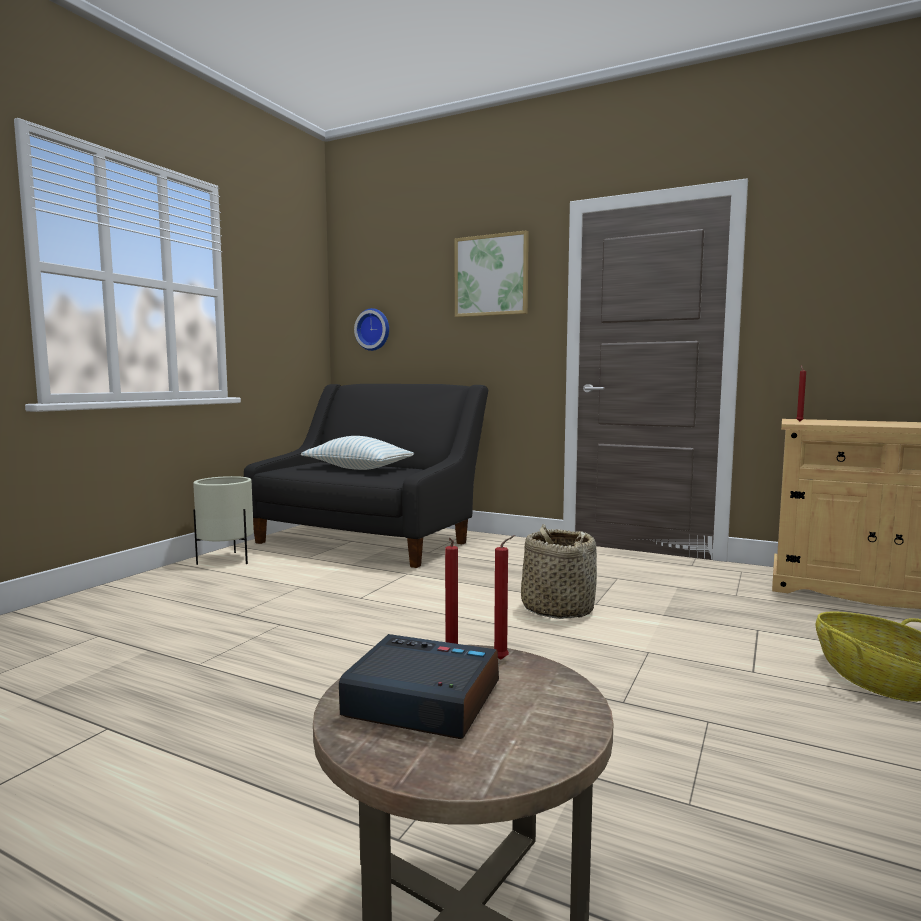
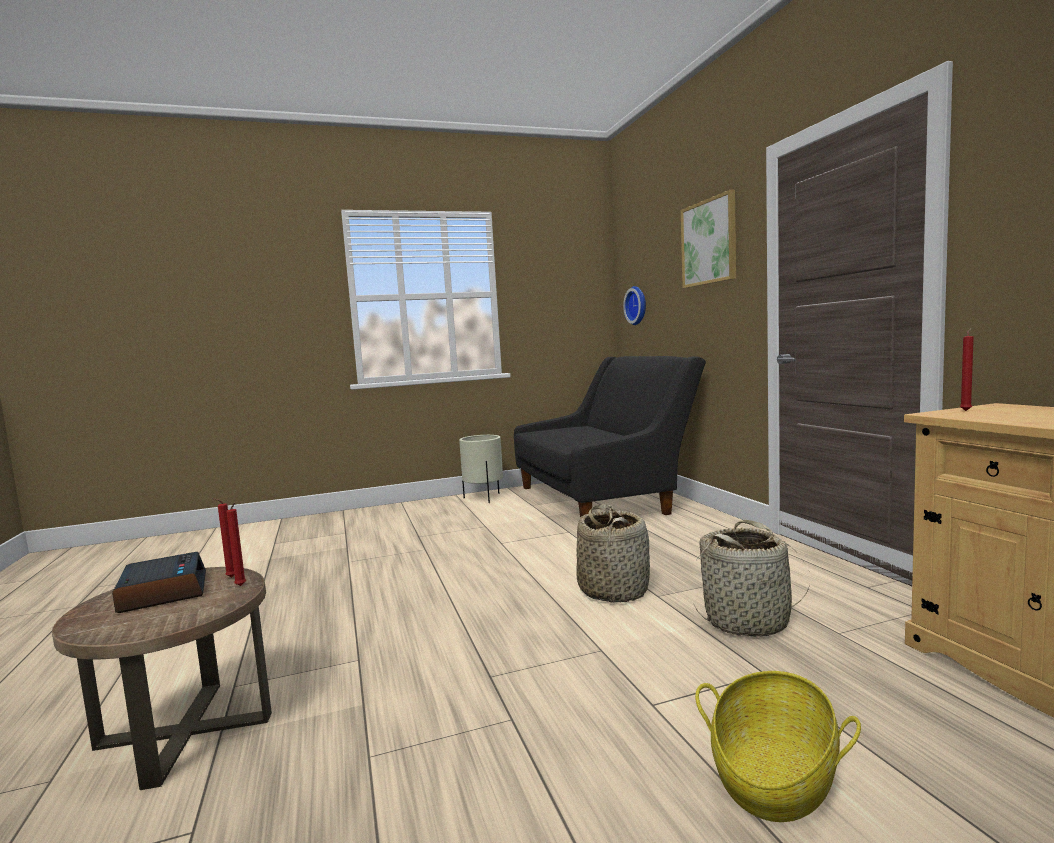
camera: 45 degrees right, 0 degrees up
pillow [301,436,414,470] -> none
none -> basket [693,520,810,636]

